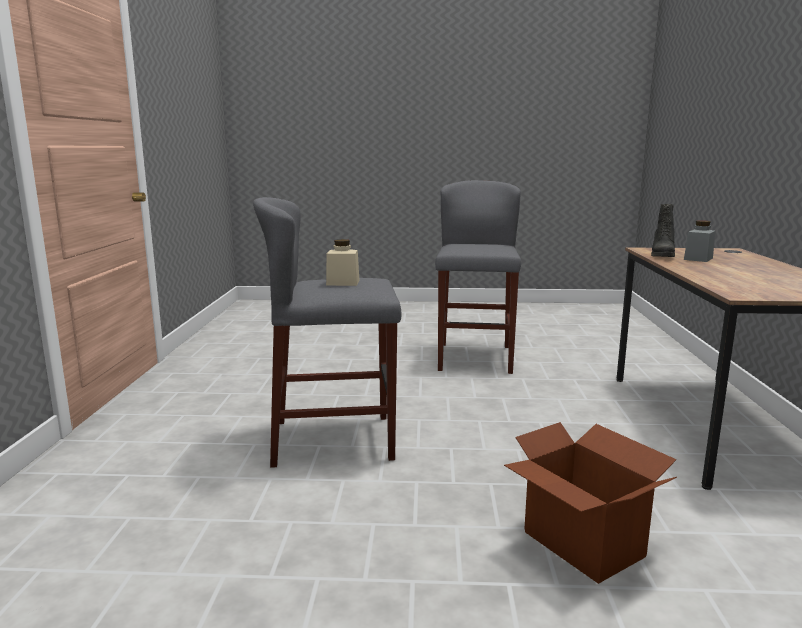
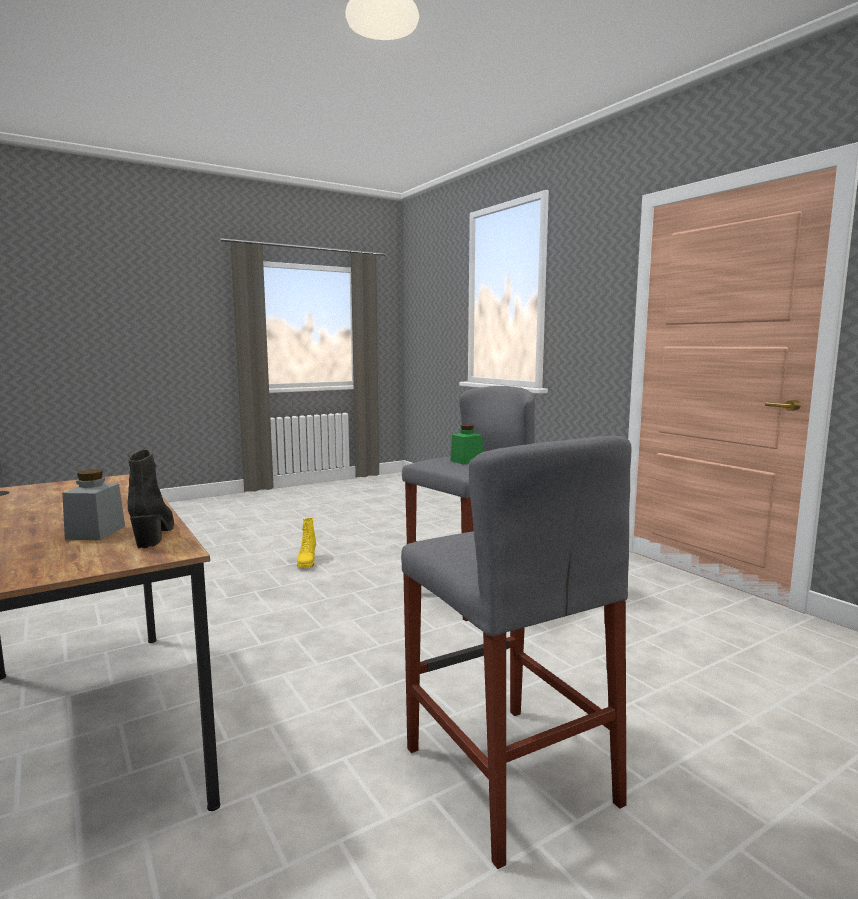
camera: 145 degrees right, 5 degrees down
beige jar [326,239,360,286] -> green jar [451,424,483,464]
cardboard box [504,422,677,584] -> none
none -> yellow boot [297,518,316,568]

